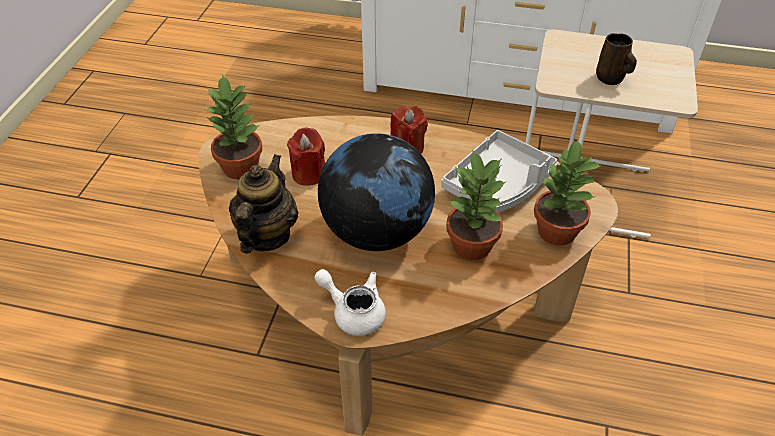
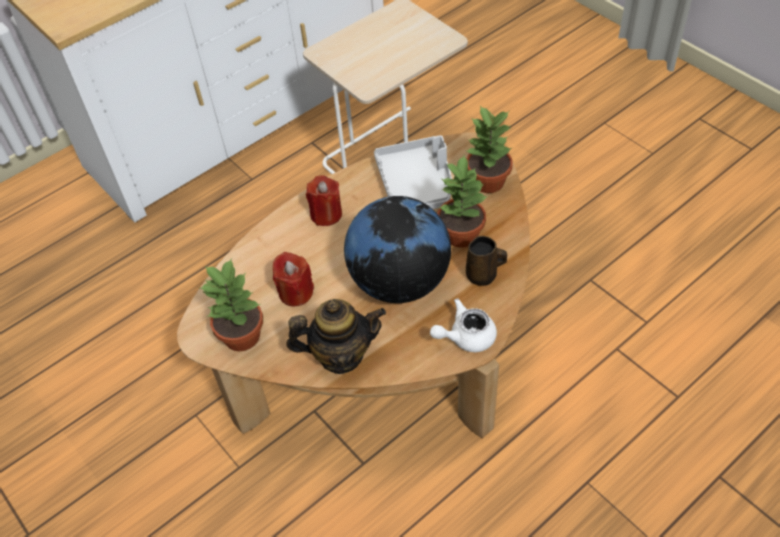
camera: 50 degrees left, 5 degrees up
teapot [229,154,298,254] -> teapot turned 120 degrees clockwise [286,299,386,374]
brown mug [596,33,637,85] -> brown mug moved to [466,236,507,286]

